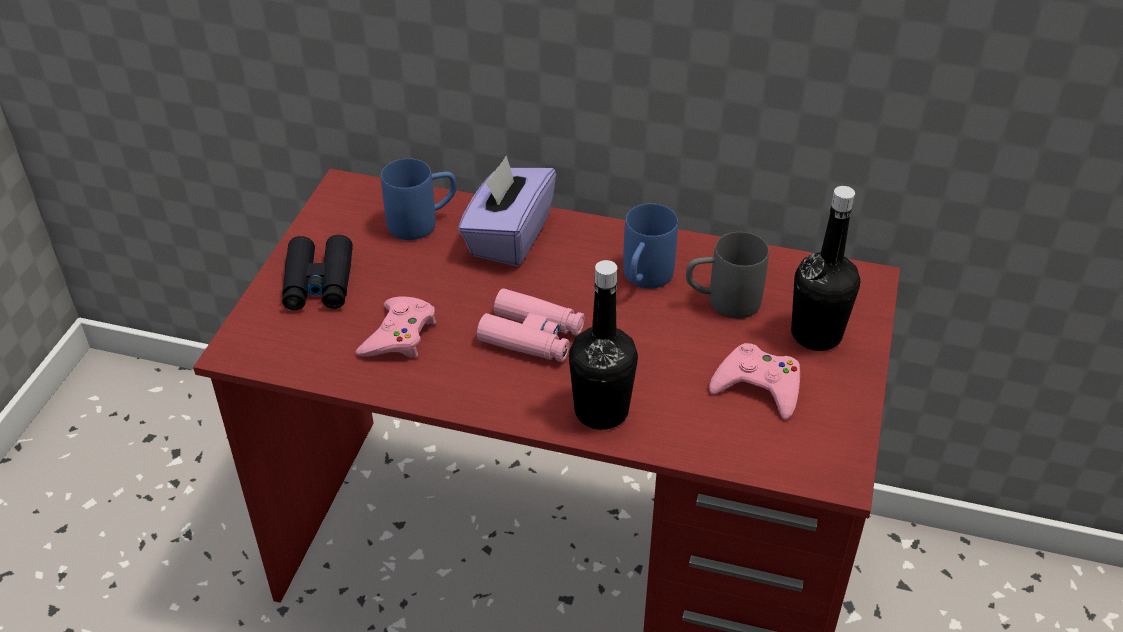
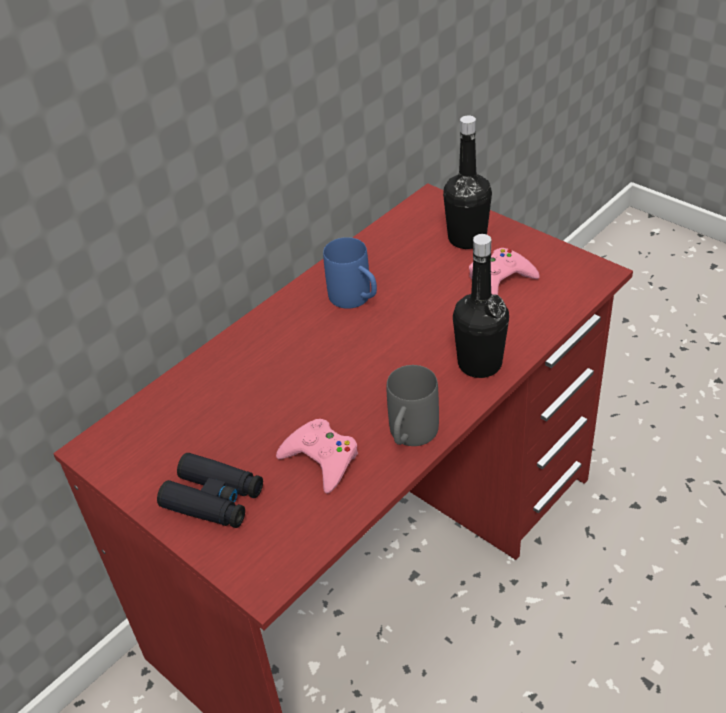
camera: 60 degrees left, 0 degrees up
blue mug [381,158,457,240] -> none
purple tissue box [458,156,556,266] -> none
pink binoculars [477,288,585,362] -> none
grey mug [686,232,769,319] -> grey mug moved to [387,365,439,446]

